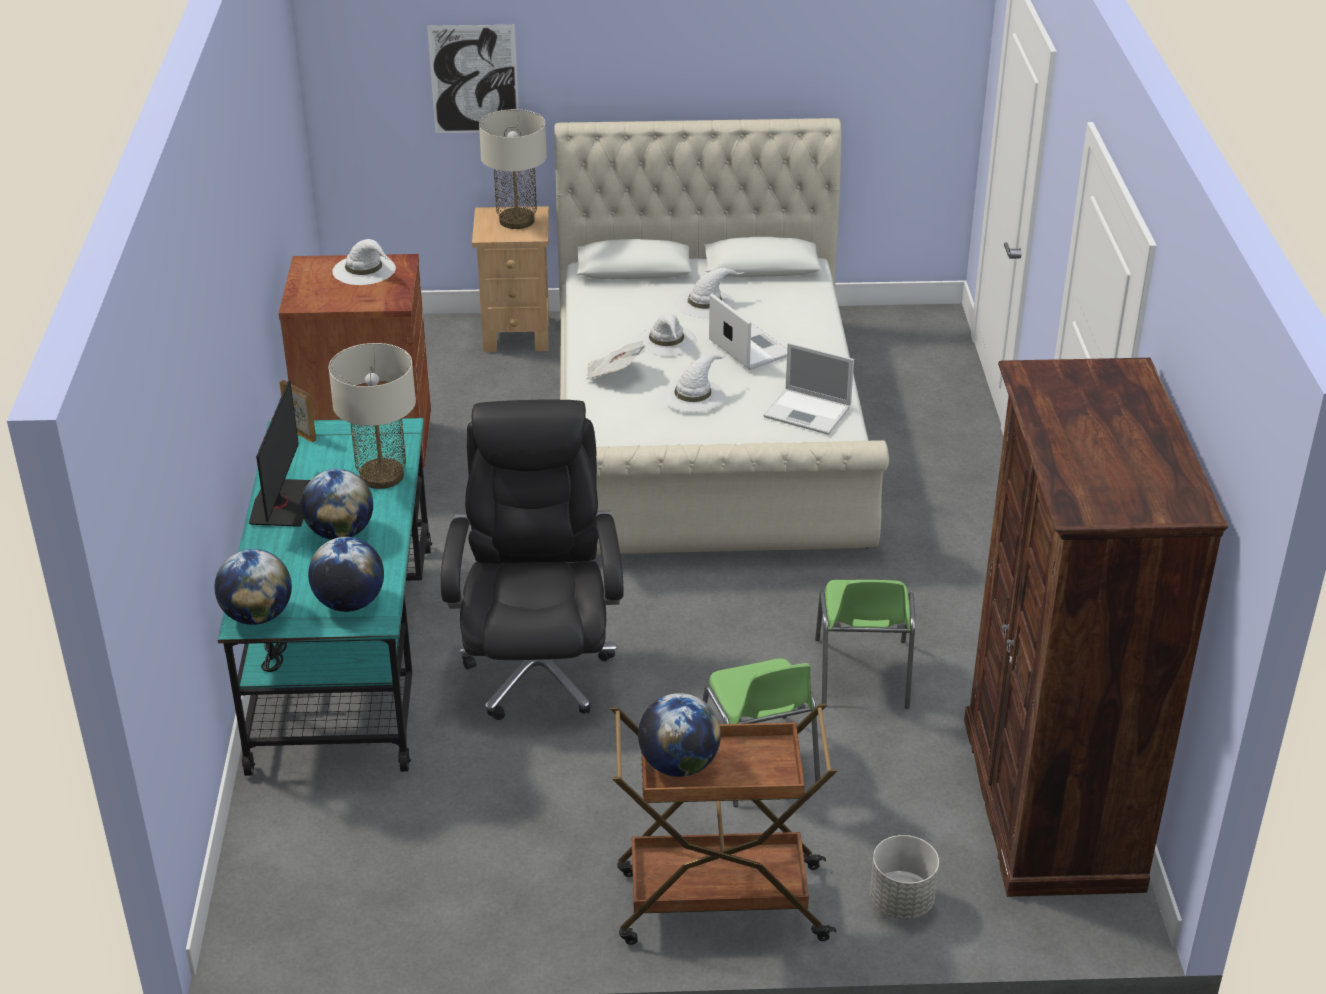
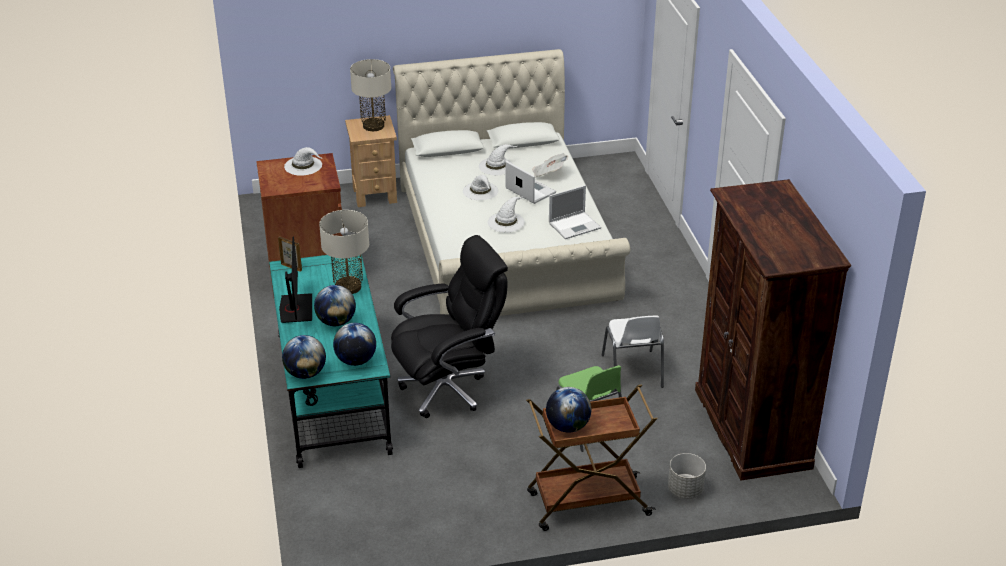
camera: 10 degrees left, 0 degrees up
picture [427,25,519,133] -> none
black office chair [441,400,623,720] -> black office chair turned 75 degrees clockwise [391,235,508,418]
newspaper [586,341,646,379] -> newspaper moved to [532,153,568,178]
laptop [764,343,854,435] -> laptop turned 45 degrees counterclockwise [549,185,601,239]
green chair [815,580,915,709] -> white chair [602,315,664,391]

